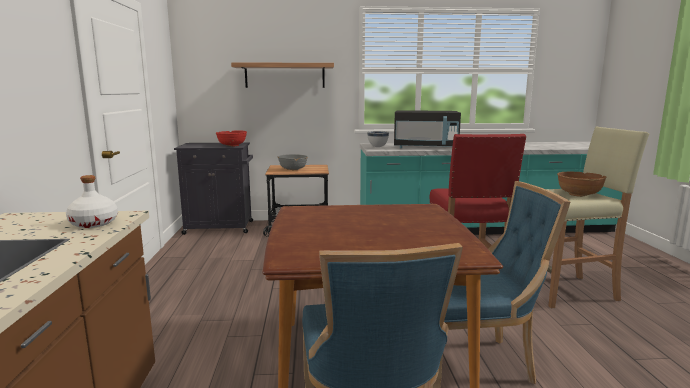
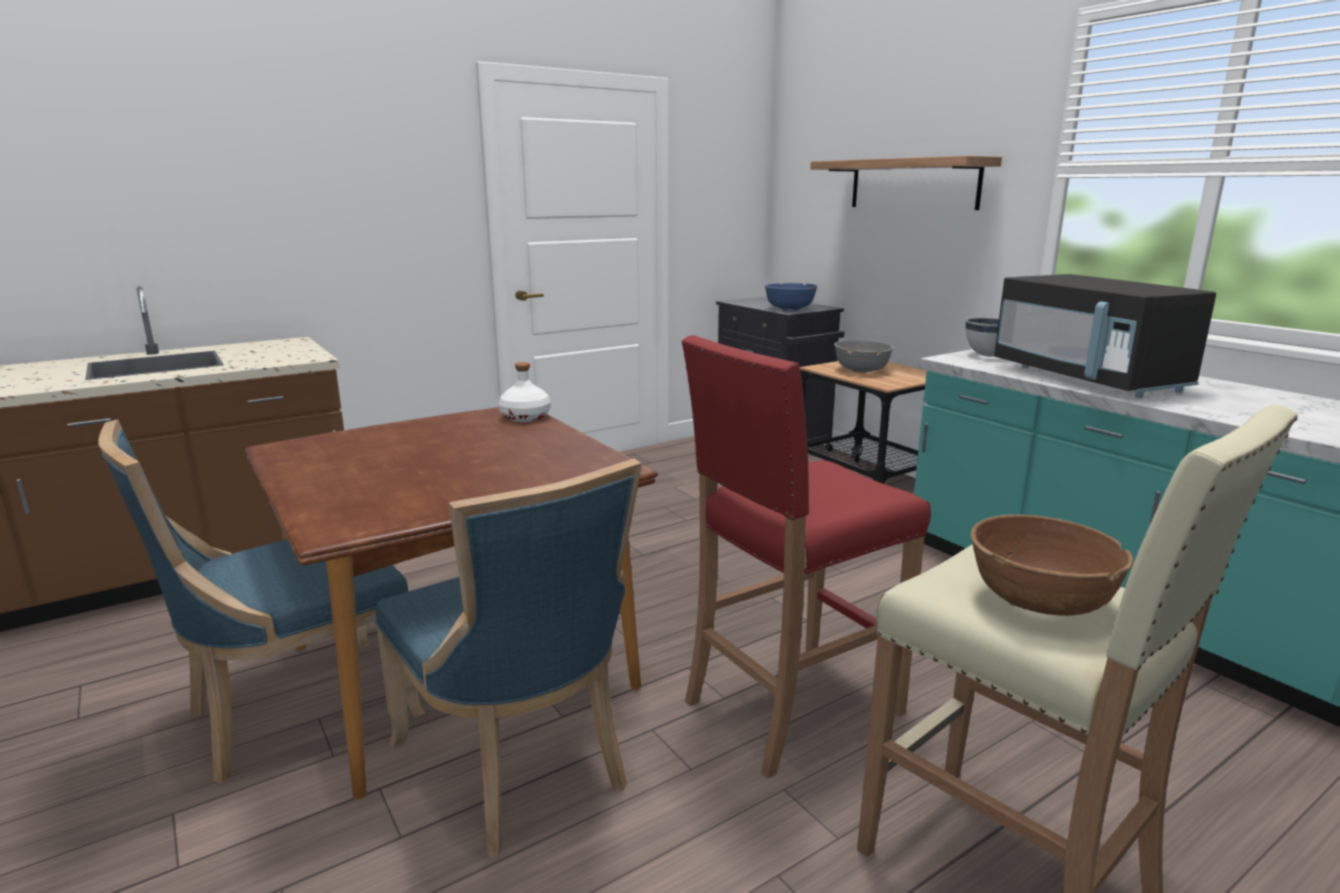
camera: 60 degrees right, 5 degrees up
white bottle [66,175,118,228] -> white bottle moved to [499,362,551,422]
red bowl [216,131,247,147] -> blue bowl [765,283,818,311]

